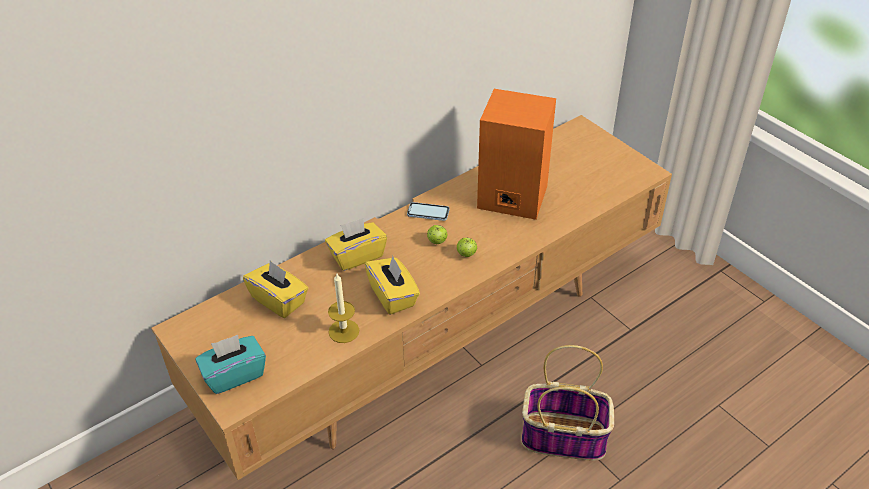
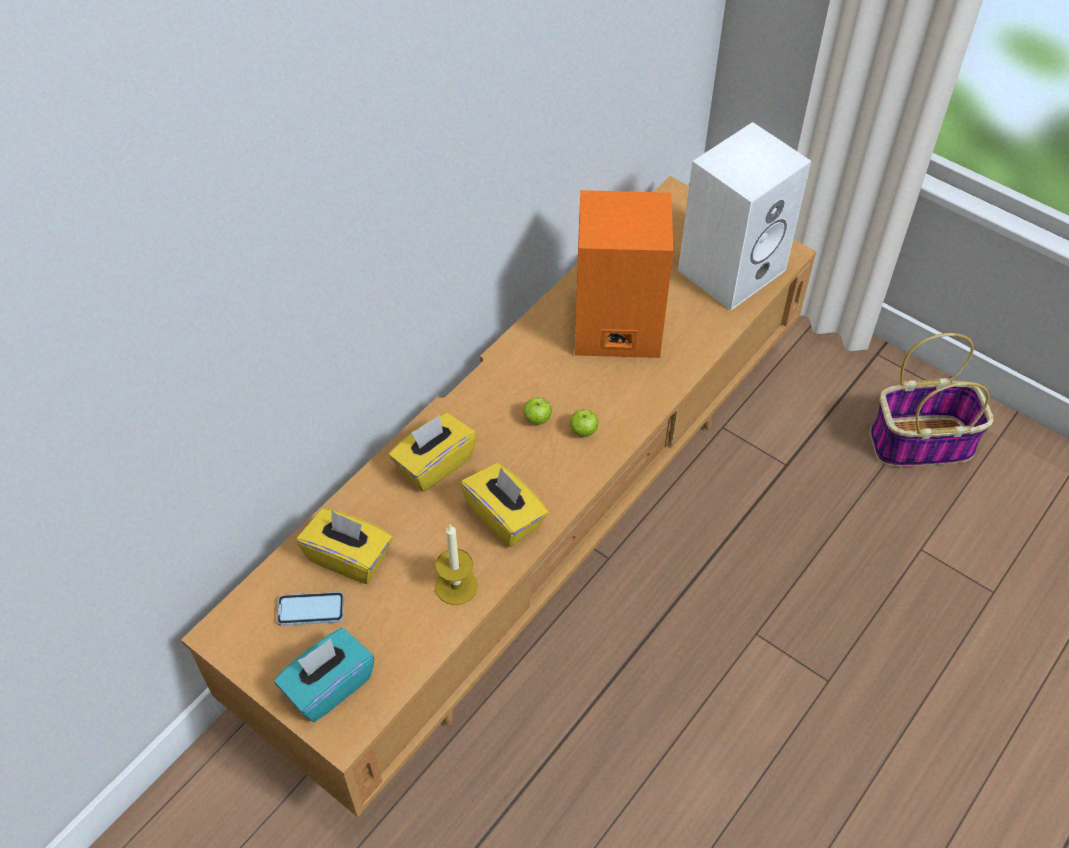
camera: 15 degrees left, 10 degrees up
phone [407,202,450,221] -> phone moved to [277,592,344,626]
basket [522,345,614,461] -> basket moved to [870,333,994,467]
none -> white speaker [678,122,811,311]

